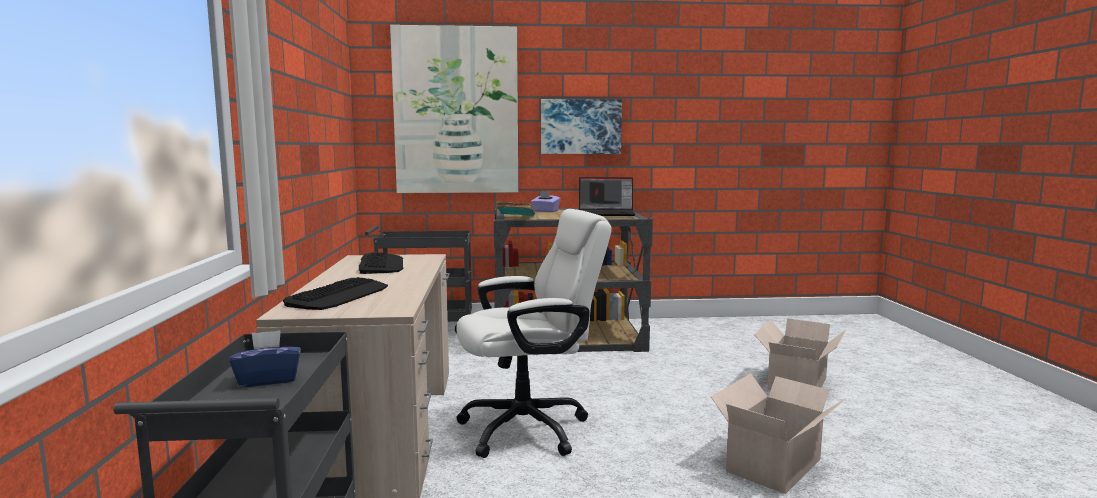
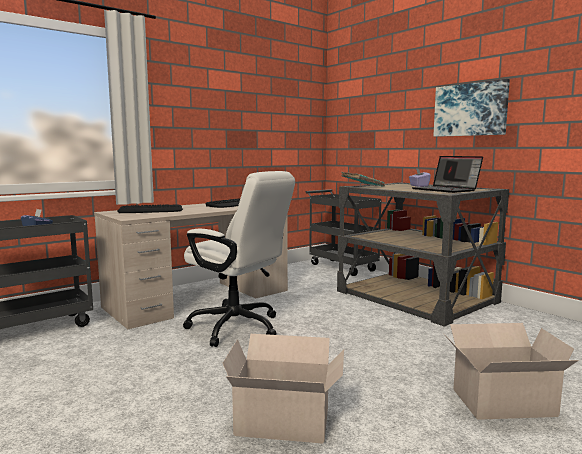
camera: 55 degrees right, 0 degrees up
picture [390,25,518,193] -> none

